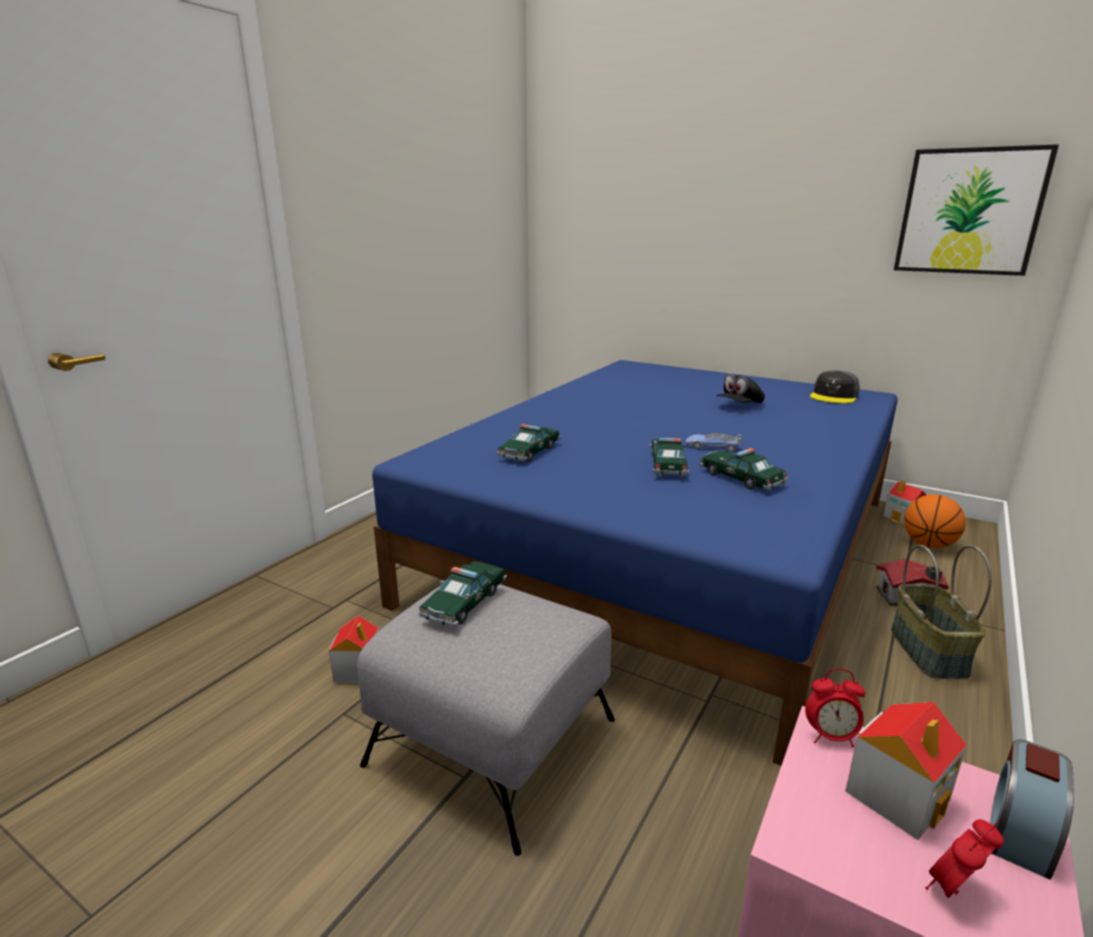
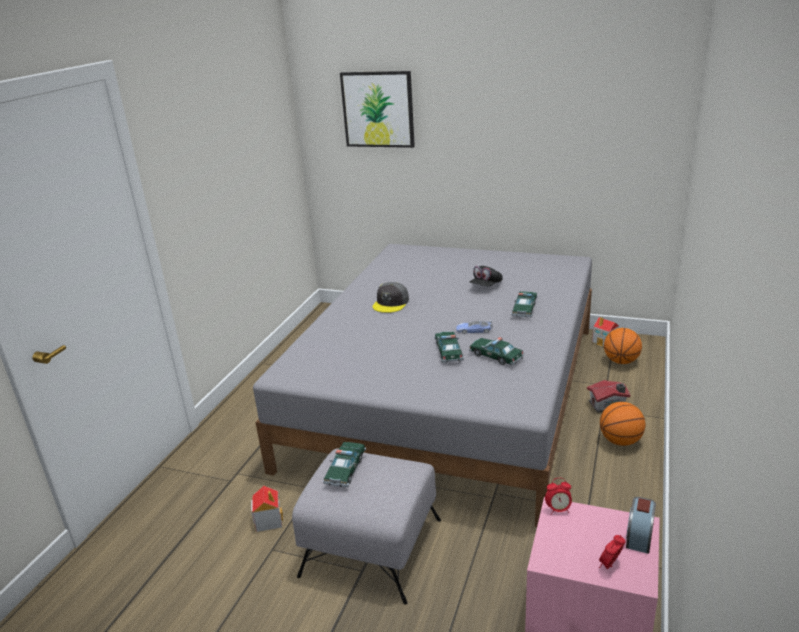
camera: 10 degrees left, 5 degrees up
blue bed [372,360,898,766] -> grey bed [253,244,592,527]
toy car [497,424,561,462] -> toy car moved to [511,291,538,317]
grey cap [810,370,860,404] -> grey cap moved to [373,282,409,313]
toy house [845,702,967,840] -> none
basket [891,545,992,679] -> basketball [600,402,645,446]
picture [894,144,1059,276] -> picture moved to [340,71,415,148]

